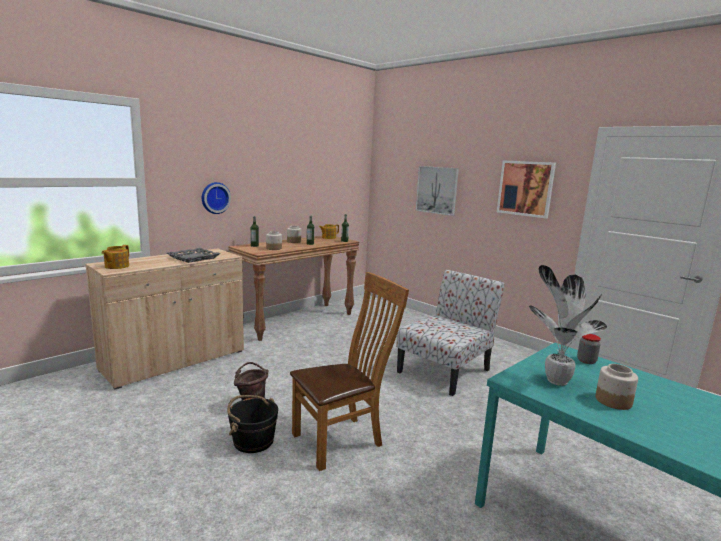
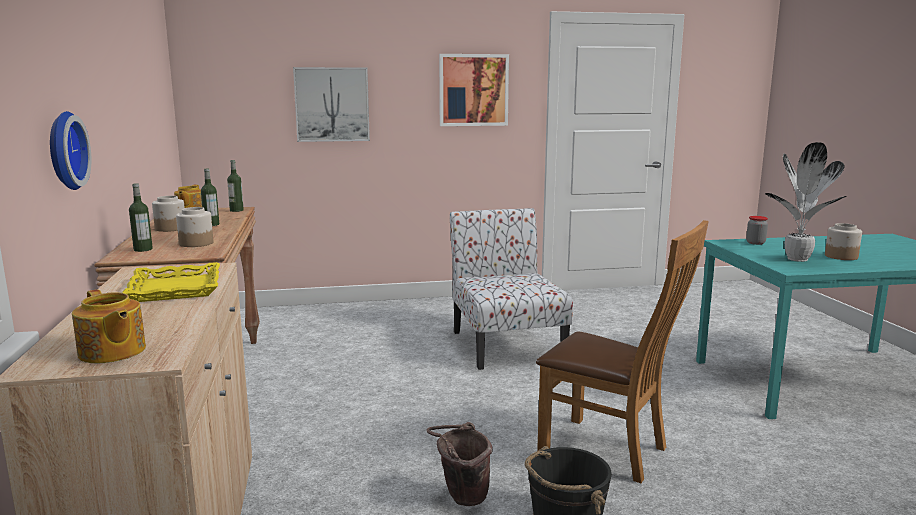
camera: 55 degrees left, 0 degrees up
grey tray [167,248,220,263] -> yellow tray [122,262,220,302]
brown chair [290,272,409,471] -> brown chair turned 120 degrees clockwise [536,220,709,483]

